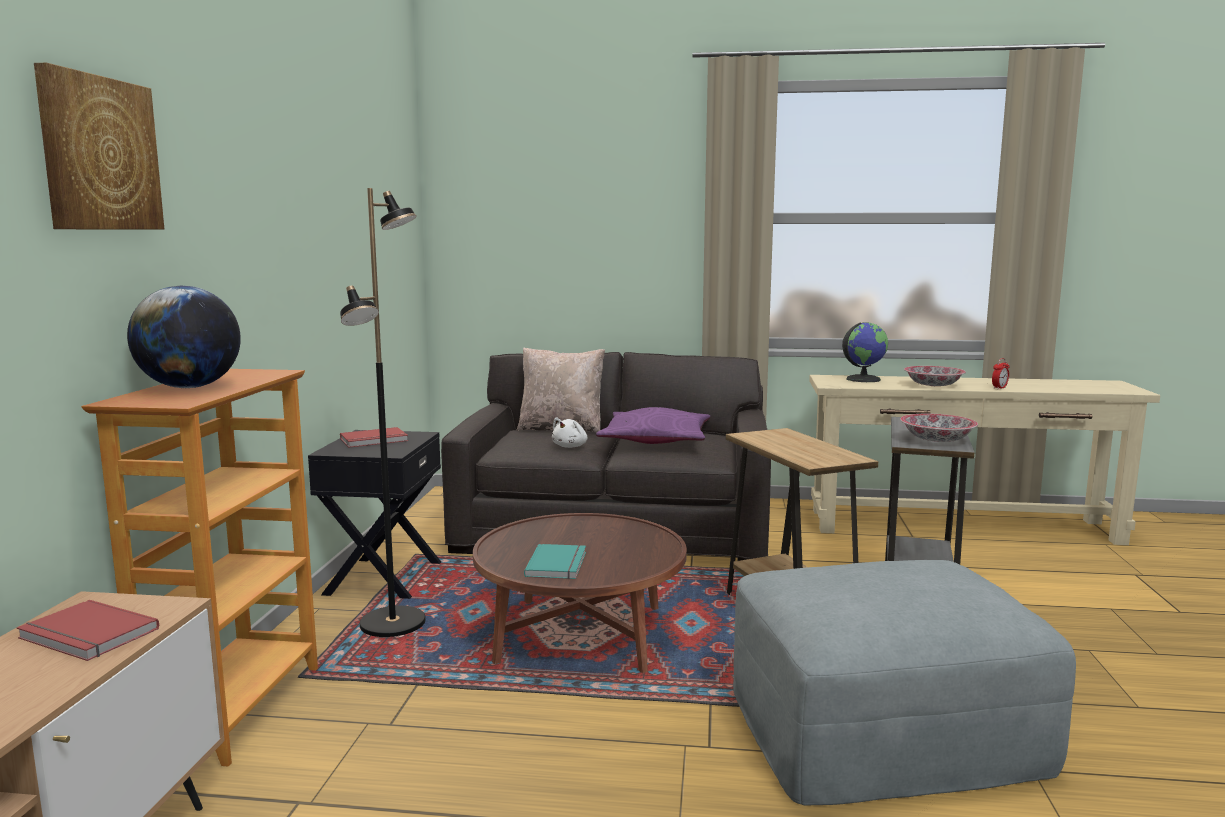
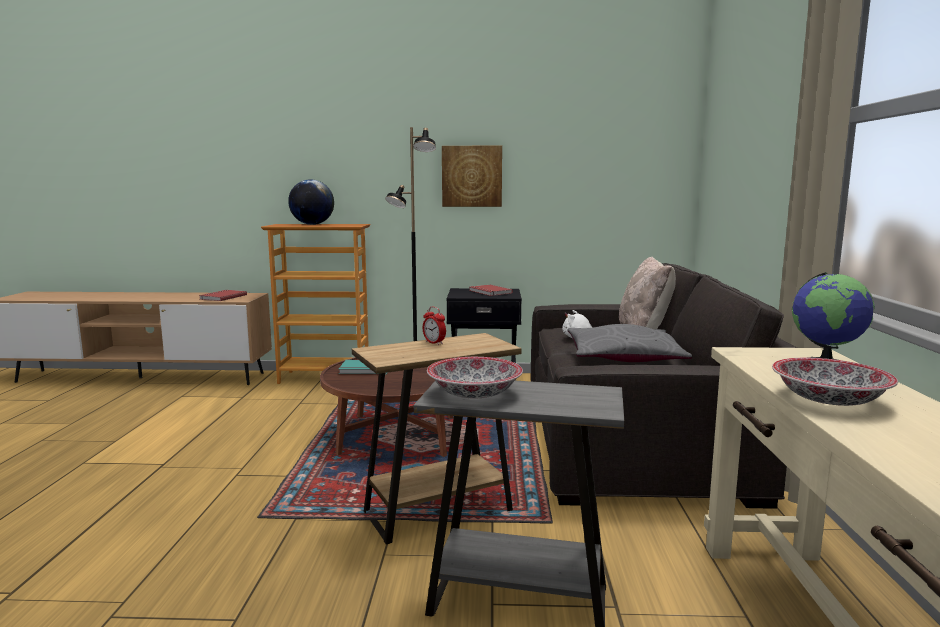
camera: 85 degrees right, 0 degrees up
picture [34,63,164,230] -> picture moved to [442,146,502,207]
purple pillow [596,407,710,444] -> grey pillow [568,324,692,362]
grey ottoman [733,560,1076,806] -> none
alarm clock [992,358,1010,389] -> alarm clock moved to [423,306,446,345]

